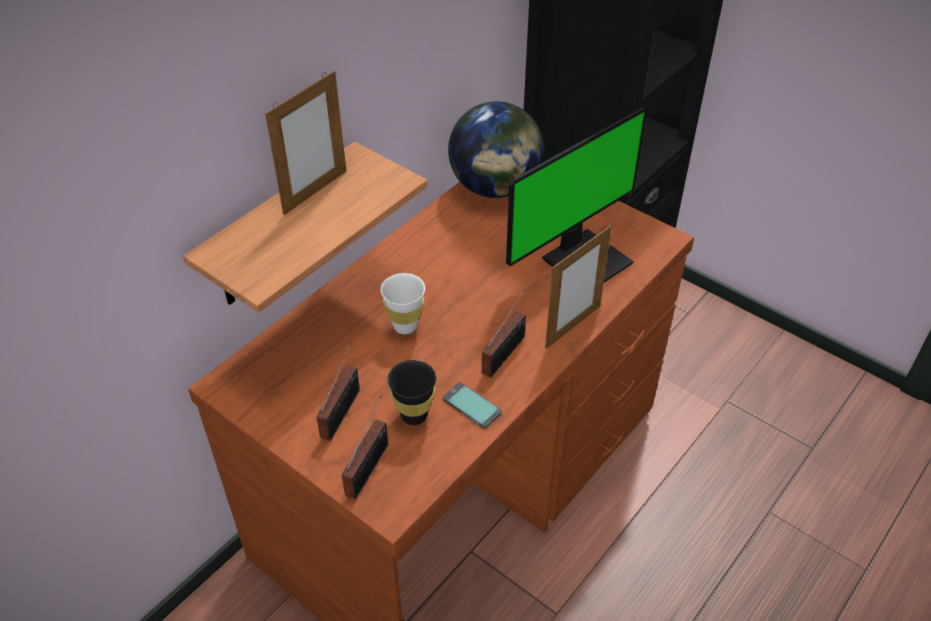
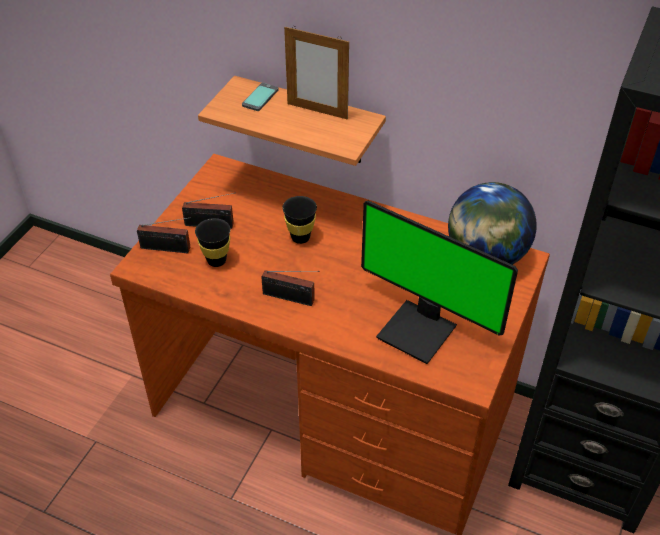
camera: 75 degrees right, 0 degrees up
white cup [380,273,425,334] -> black cup [282,196,317,244]
phone [443,382,502,429] -> phone moved to [242,83,278,111]
picture frame [545,225,612,349] -> none

